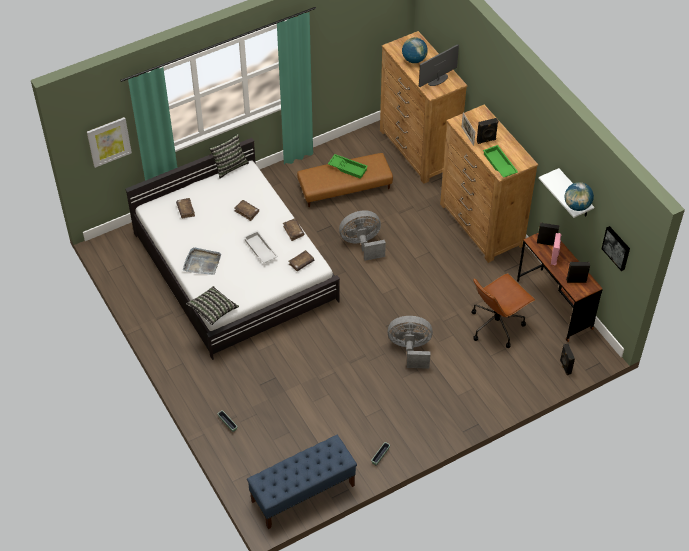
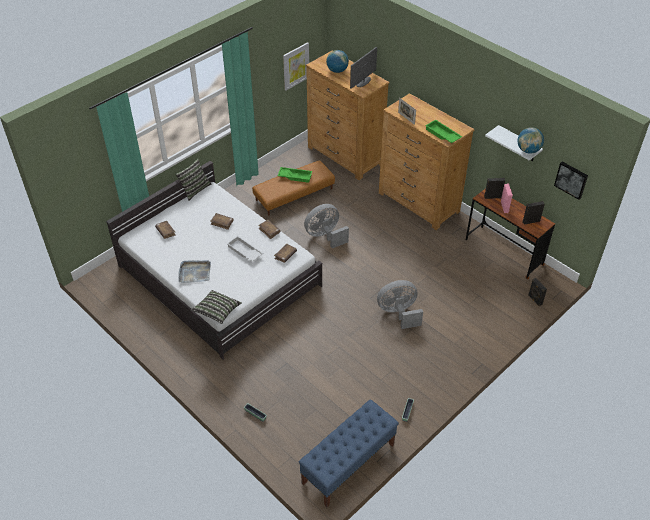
camera: 15 degrees left, 5 degrees down
picture [87,117,132,168] -> picture moved to [283,42,309,90]
brown office chair [472,273,535,348] -> none
black speaker [477,118,498,144] -> none

